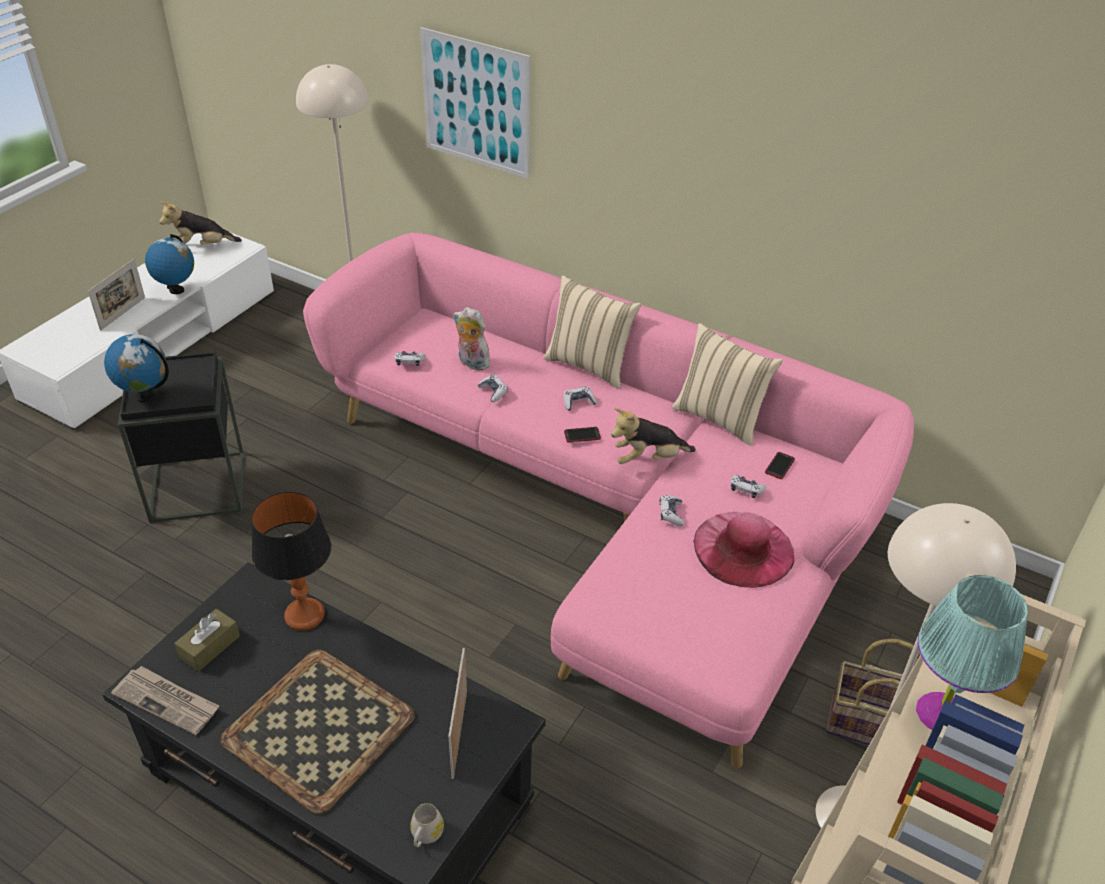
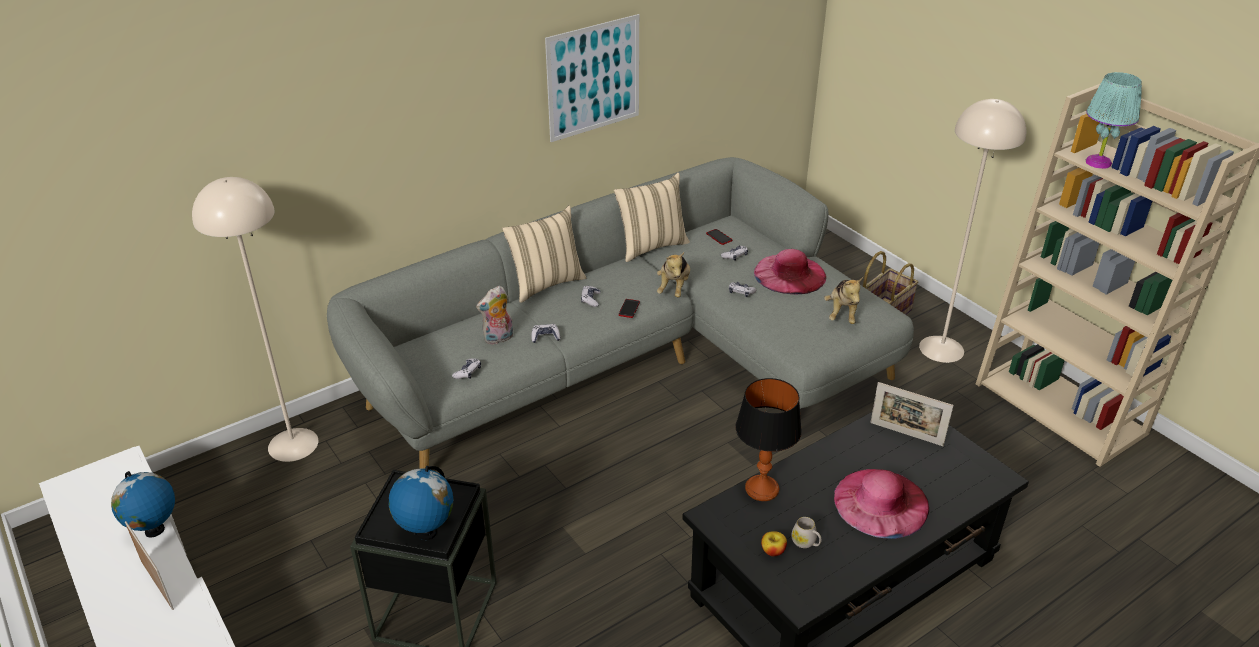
camera: 65 degrees left, 5 degrees down
newspaper [111,666,219,735] -> none
plush toy [159,202,242,244] -> plush toy moved to [824,277,863,324]
brown tissue box [174,609,240,671] -> apple [761,531,787,556]
tray [220,650,415,814] -> pink hat [834,469,929,539]
pink sofa [303,233,914,768] -> grey sofa [327,157,914,469]
white mug [410,803,444,847] -> white mug moved to [791,517,821,548]
picture [420,27,530,179] -> picture moved to [545,14,639,142]

